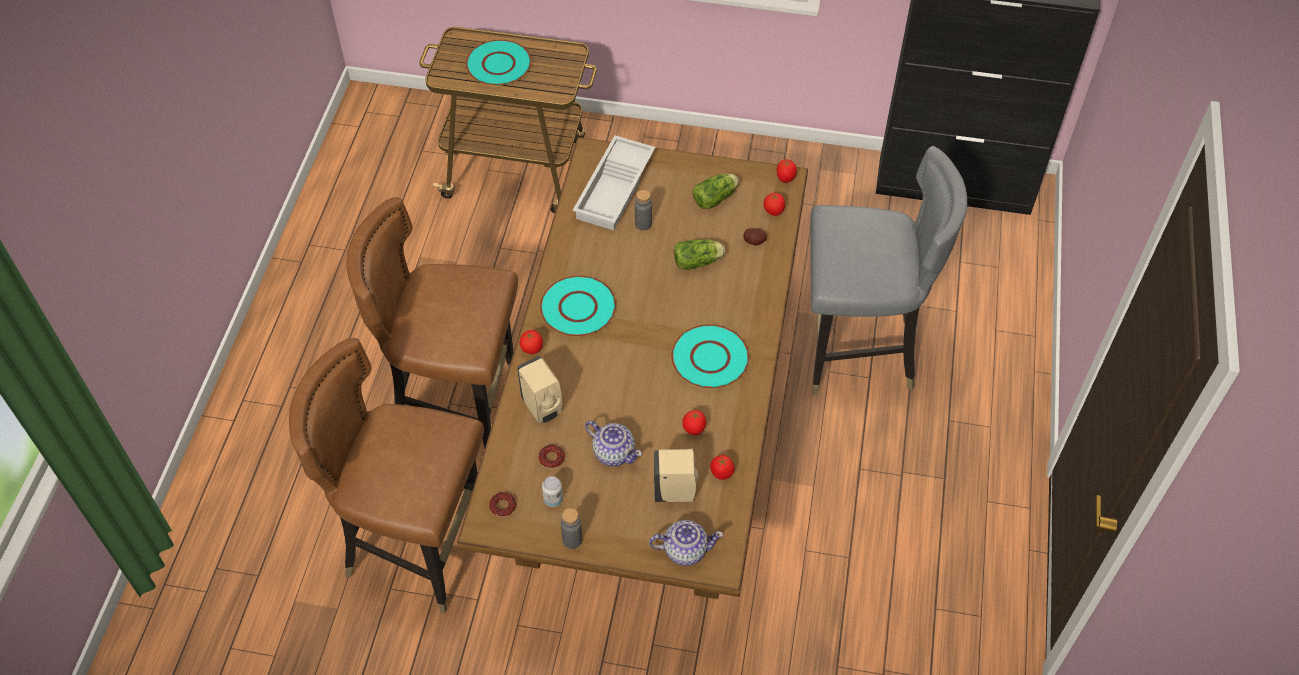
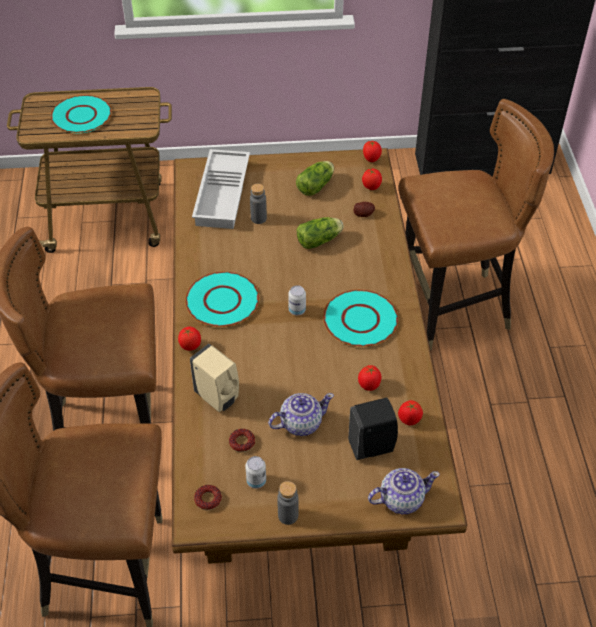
camera: 15 degrees left, 5 degrees down
teapot [585,421,642,467] -> teapot turned 45 degrees counterclockwise [268,393,334,436]
beige soap dispenser [654,449,699,502] -> black soap dispenser [348,397,398,460]
grey chair [810,146,967,395] -> brown chair [399,99,554,350]
none -> can [288,285,306,315]

